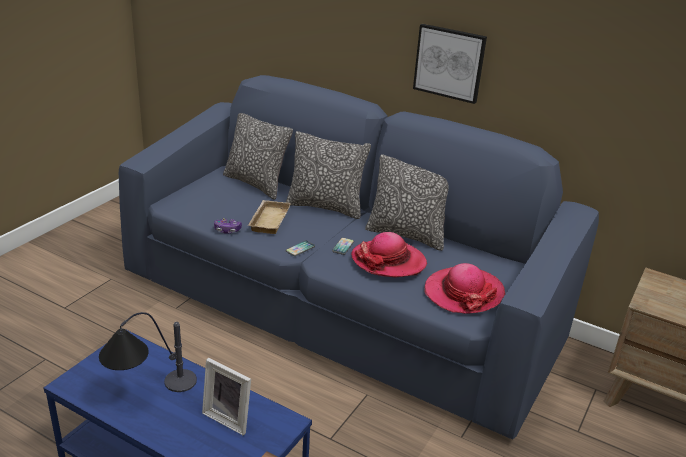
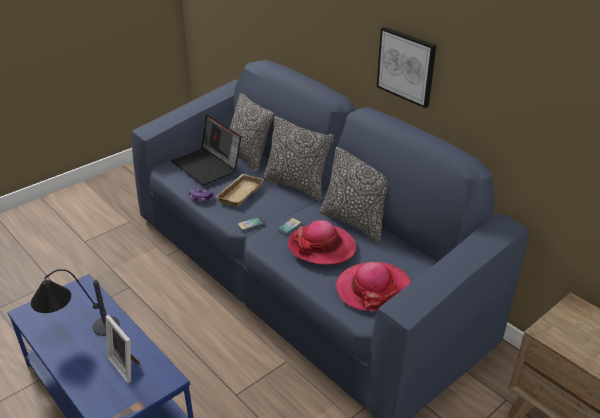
camera: 20 degrees right, 5 degrees up
none -> laptop [171,115,241,185]

